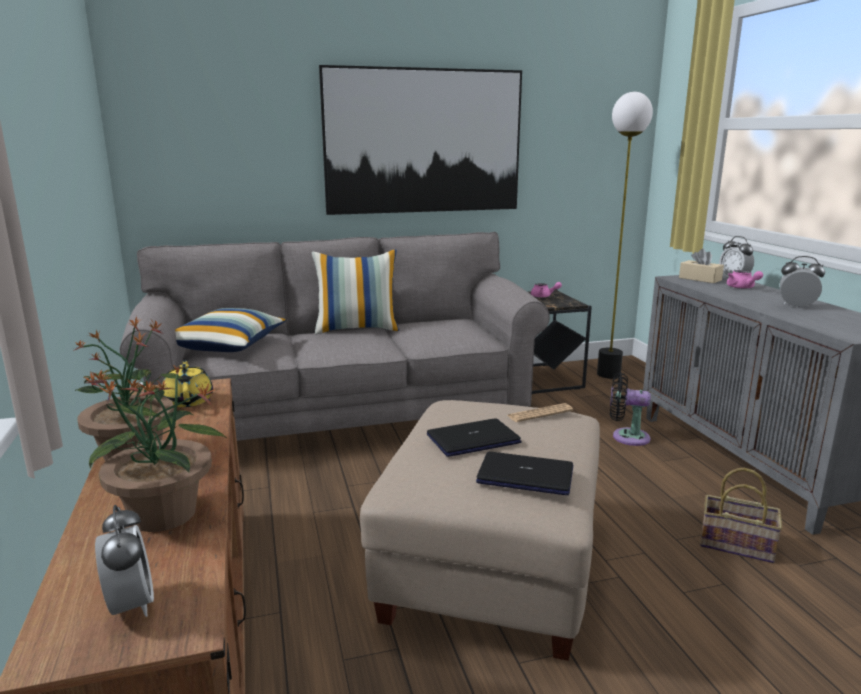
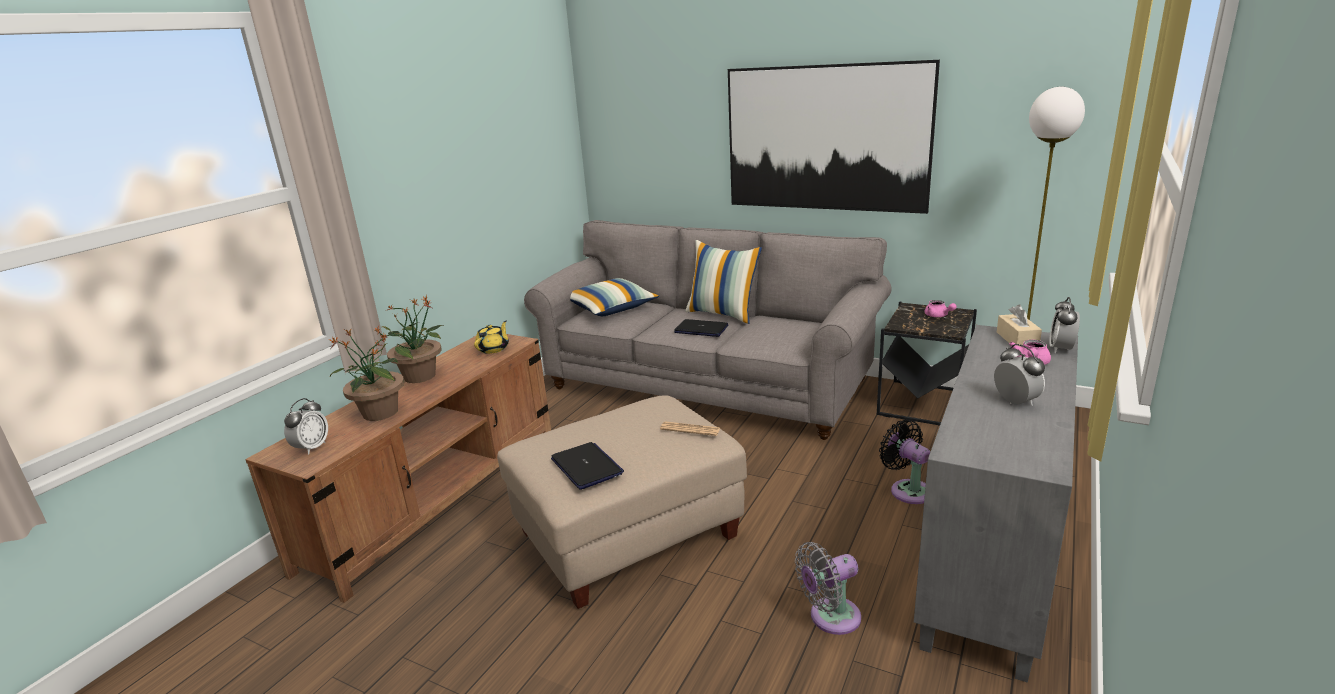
camera: 45 degrees right, 5 degrees up
laptop [427,418,522,457] -> laptop moved to [674,319,728,337]
basket [700,468,782,563] -> grey fan [795,542,861,635]

